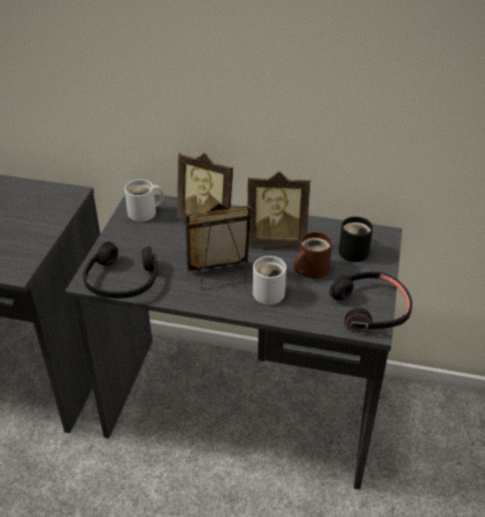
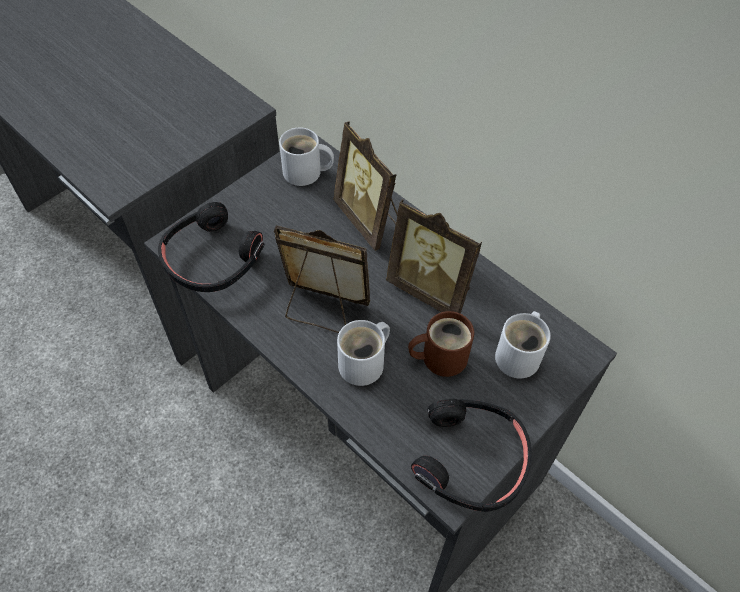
camera: 30 degrees right, 15 degrees up
black mug [339,217,373,262] -> white mug [495,311,551,379]

